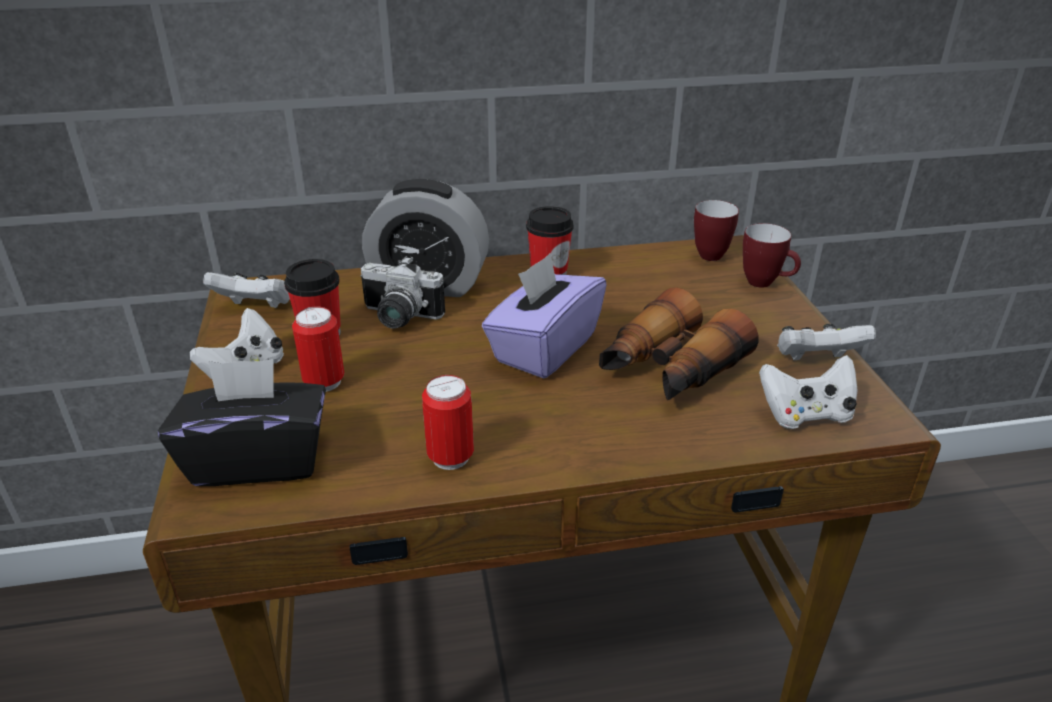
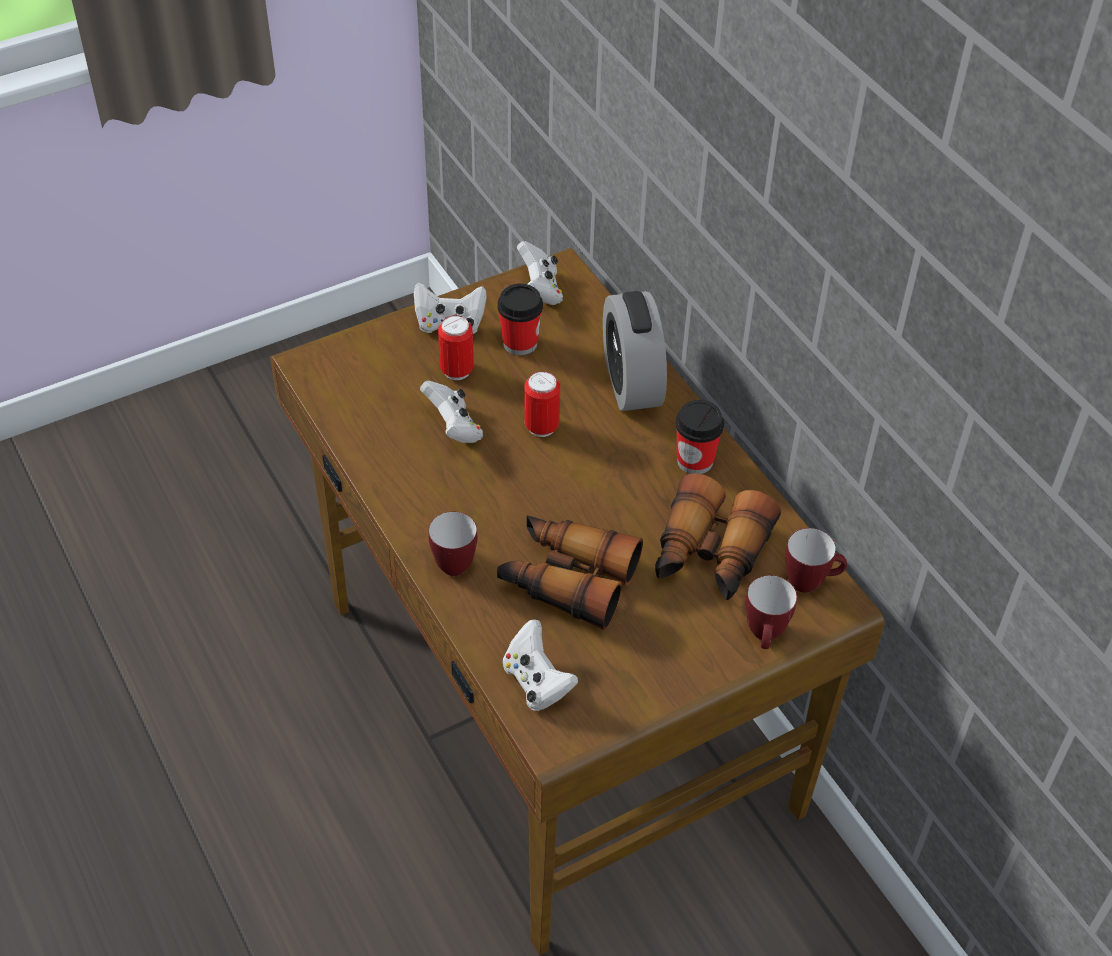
camera: 70 degrees right, 15 degrees up
black tissue box [158,359,326,486] -> none
camera [360,256,445,329] -> none
can [422,375,474,470] -> can moved to [524,371,560,437]
purple tissue box [482,253,607,379] -> none
white game controller [777,324,876,360] -> white game controller moved to [420,381,483,443]
none -> mug [428,512,477,576]
none -> binoculars [655,473,781,600]

